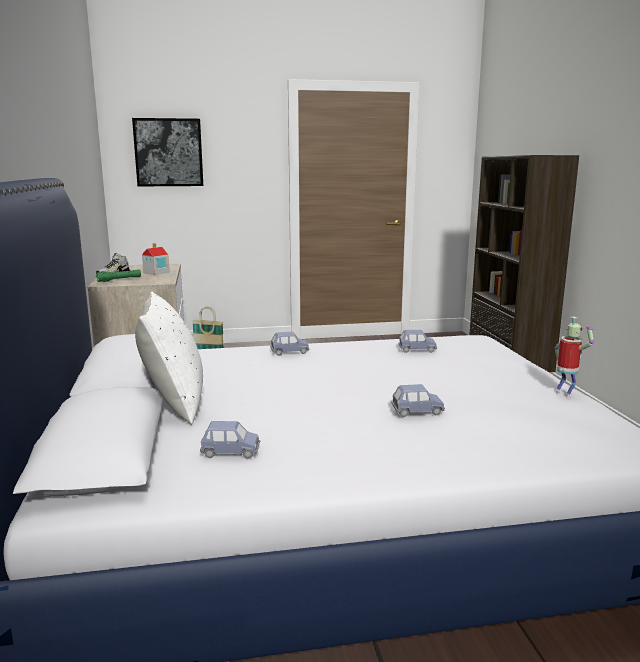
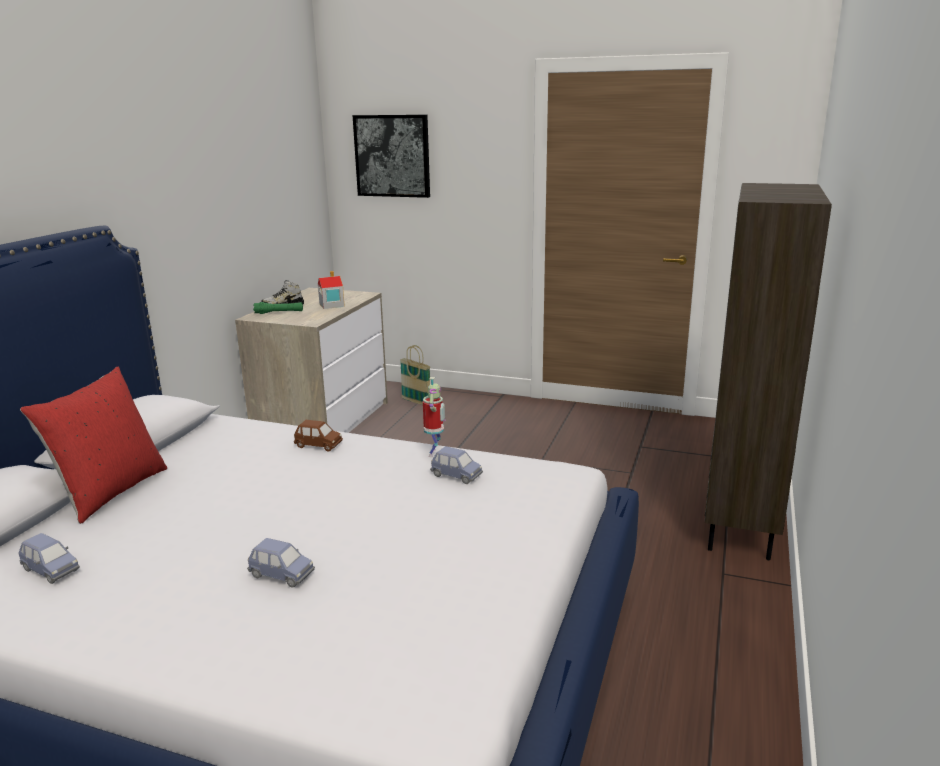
camera: 30 degrees right, 5 degrees up
white pillow [135,291,203,425] -> red pillow [20,367,167,524]
blue toy car [270,331,310,356] -> brown toy car [294,420,343,451]
toy robot [555,317,595,398] -> toy robot moved to [423,377,446,457]

